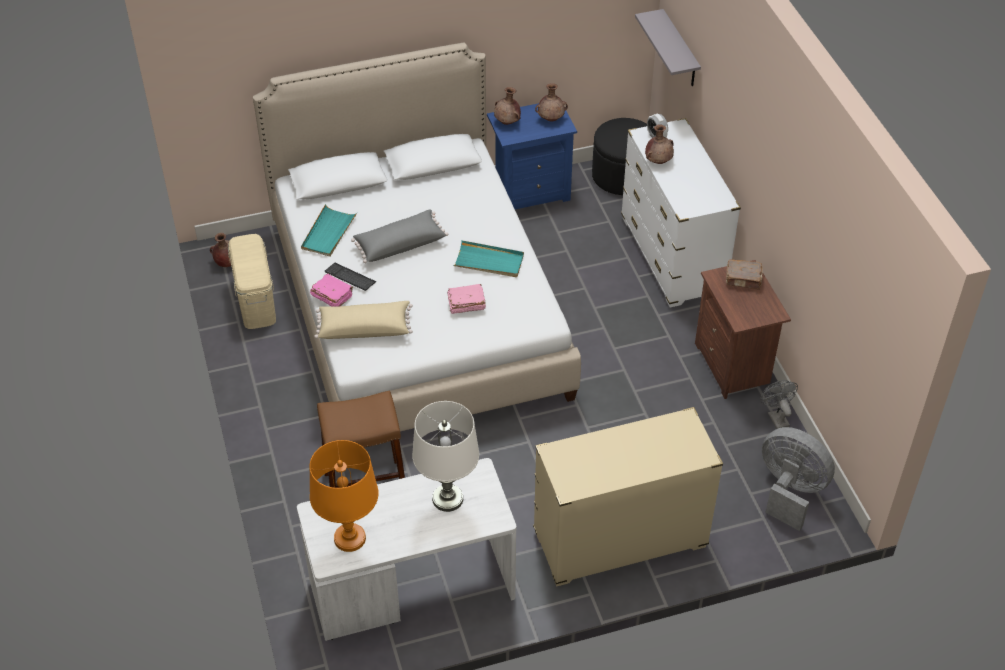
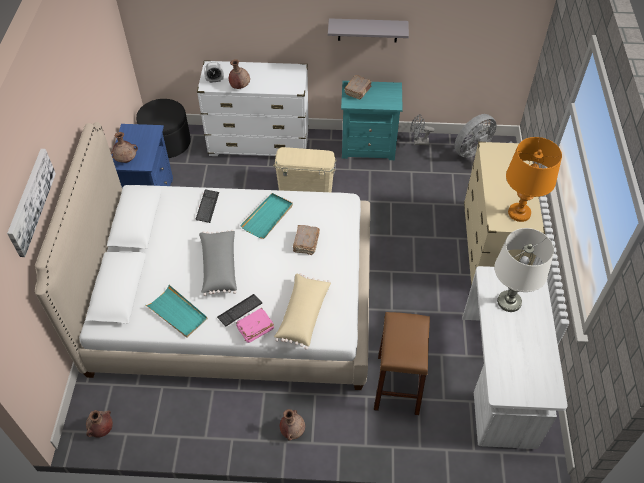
camera: 70 degrees left, 5 degrees up
beige storage box [228,234,276,329] -> beige storage box moved to [273,147,337,192]
orange table lamp [309,440,379,552] -> orange table lamp moved to [506,137,562,222]
pink book [447,284,486,314] -> brown book [293,225,320,255]
brown vase [535,83,568,122] -> brown vase moved to [280,409,305,441]
grey shelf [635,9,701,86] -> grey shelf moved to [328,18,409,42]
brown nightstand [695,260,791,399] -> turquoise nightstand [341,81,403,160]
none -> picture [7,149,56,257]
none -> keyboard [196,189,219,223]

